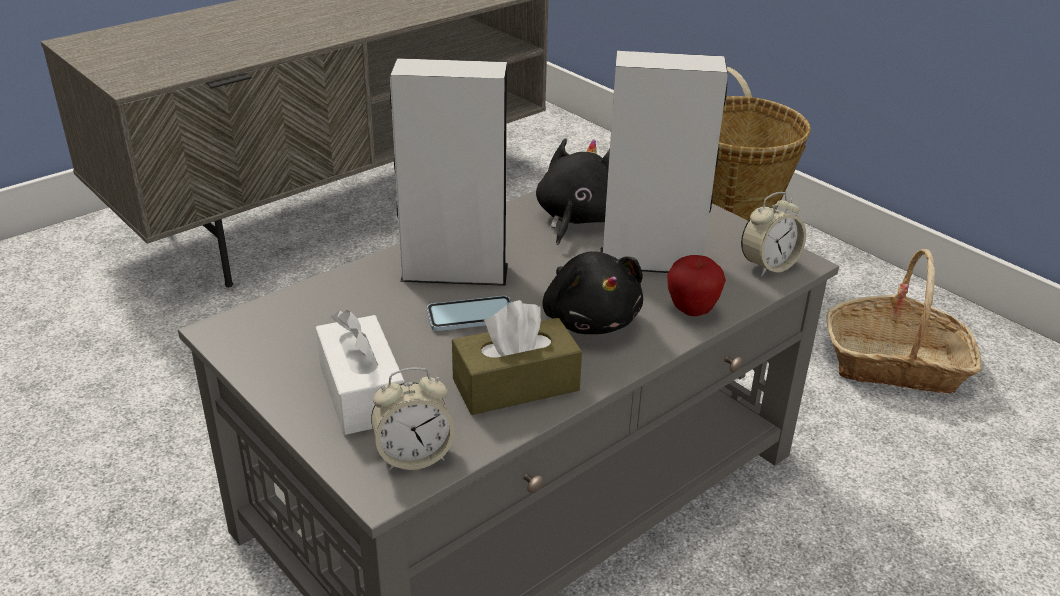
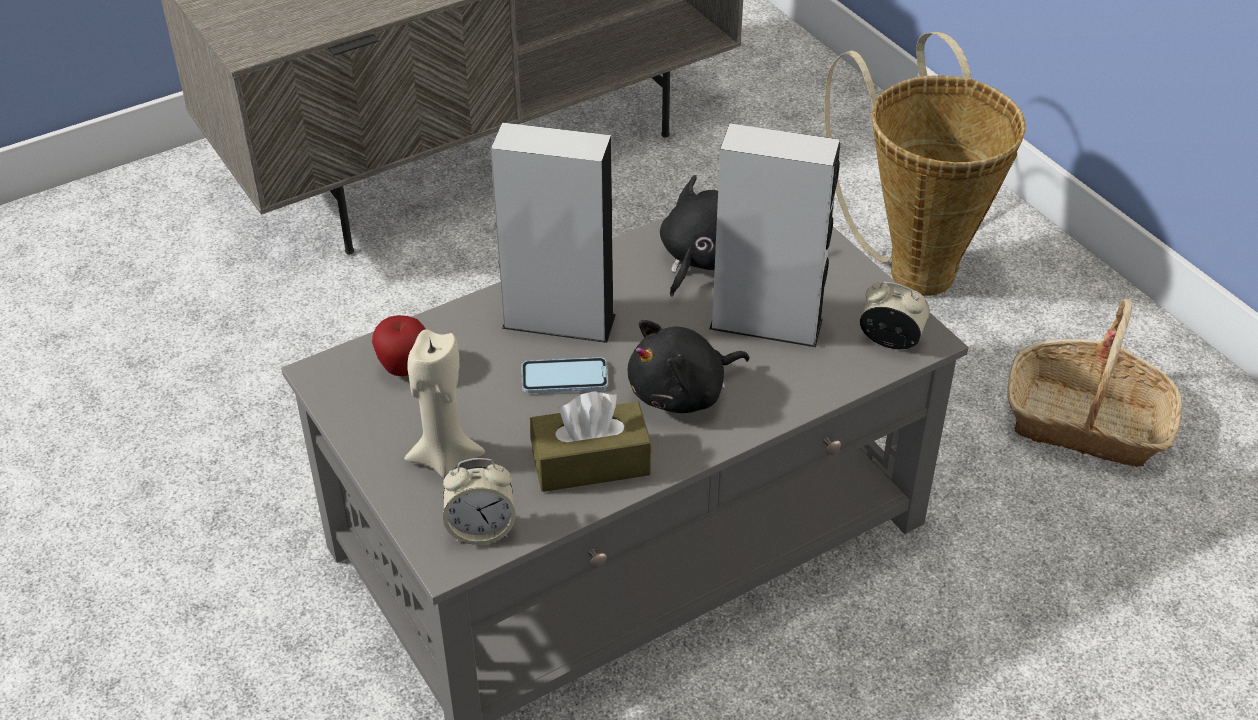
camera: 10 degrees right, 10 degrees up
white tissue box [316,310,404,435] -> beige candle [404,329,485,478]
black plush toy [542,251,643,334] -> black plush toy turned 75 degrees clockwise [628,320,750,413]
apple [667,255,726,316] -> apple moved to [372,315,425,376]
alarm clock [741,192,806,277] -> alarm clock turned 135 degrees counterclockwise [860,282,930,349]

